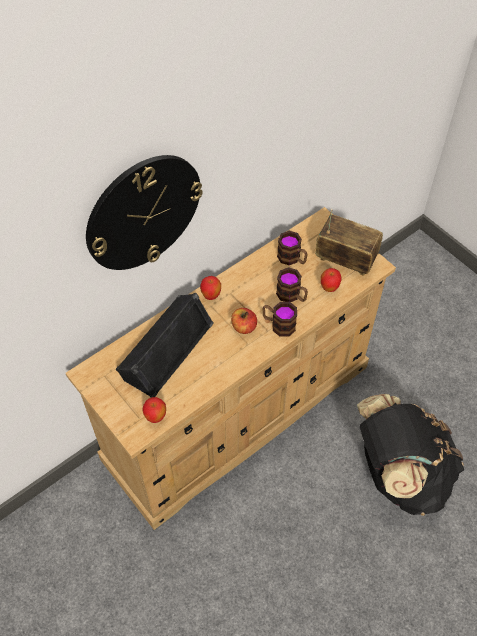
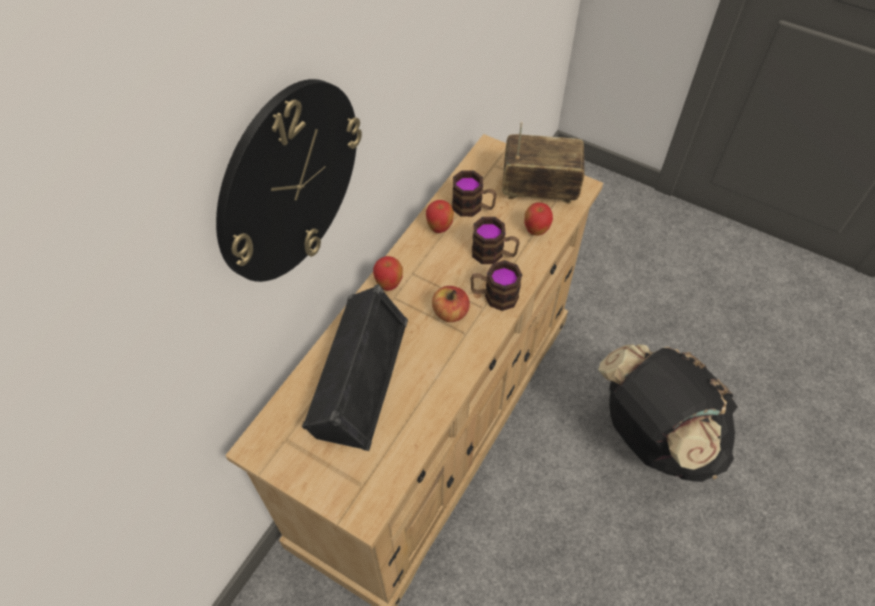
camera: 20 degrees left, 0 degrees up
apple [142,397,166,423] -> apple moved to [426,200,454,233]

